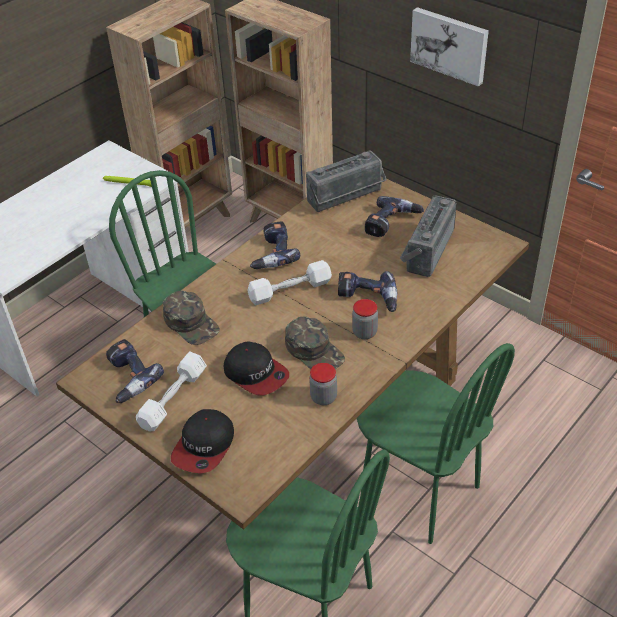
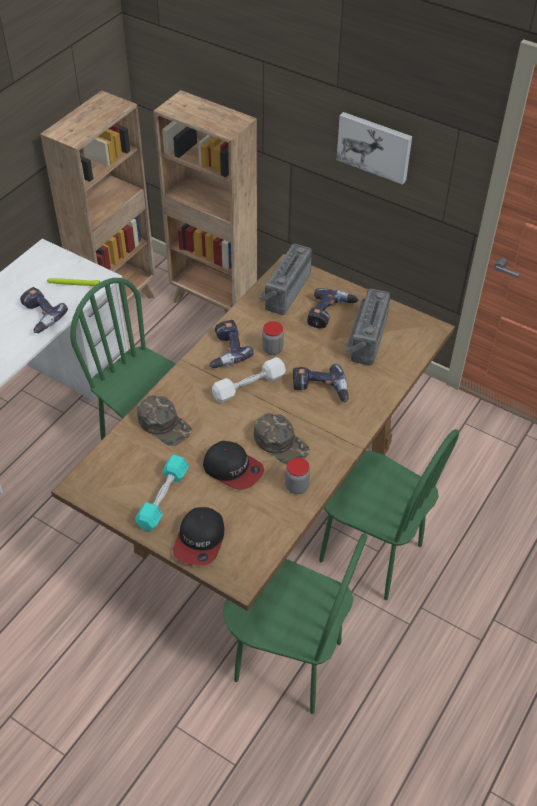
camera: 10 degrees left, 5 degrees up
power drill [106,339,164,403] -> power drill moved to [20,287,68,333]
white dumbbell [136,352,207,431] -> turquoise dumbbell [135,455,189,531]
radio [306,150,387,212] -> radio turned 150 degrees clockwise [259,244,312,315]
jar [352,299,378,339] -> jar moved to [262,321,284,355]

